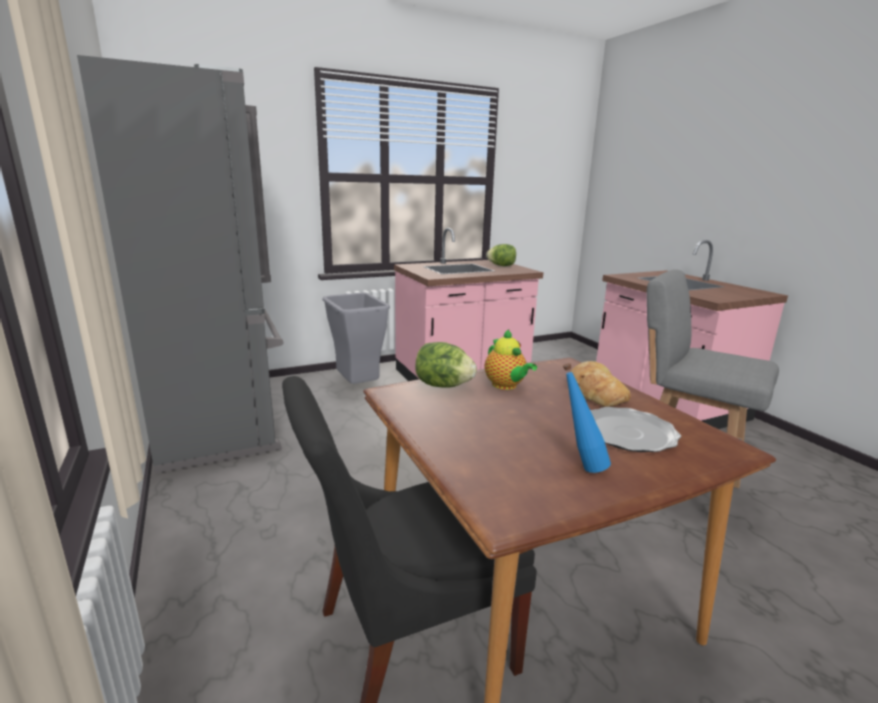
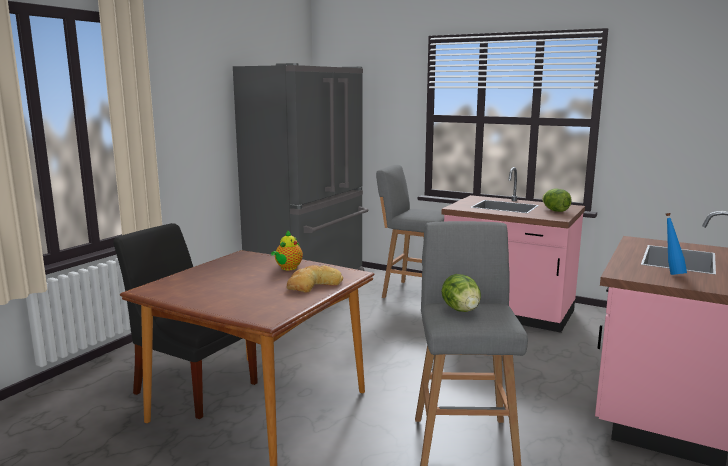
camera: 55 degrees right, 5 degrees down
grey trash can [322,293,390,384] -> grey stool [376,165,444,298]
lettuce [415,342,477,388] -> lettuce moved to [441,274,481,312]
blue bottle [563,363,611,473] -> blue bottle moved to [666,213,687,275]
plate [590,407,681,452] -> none

